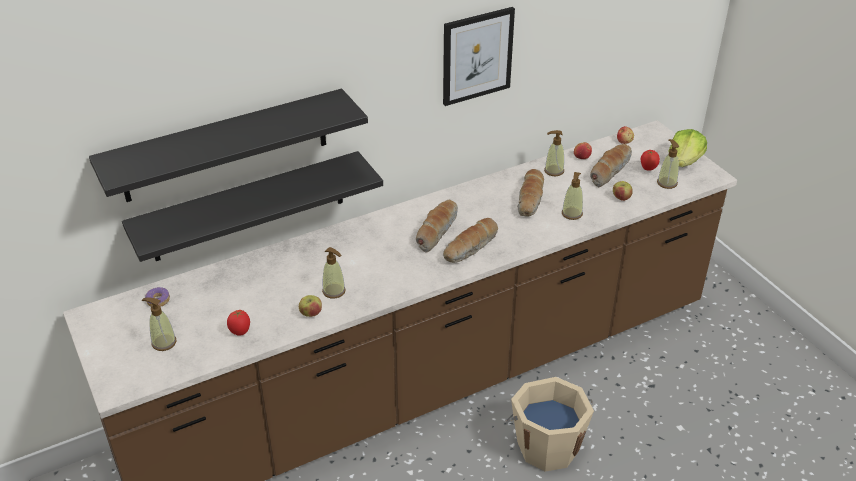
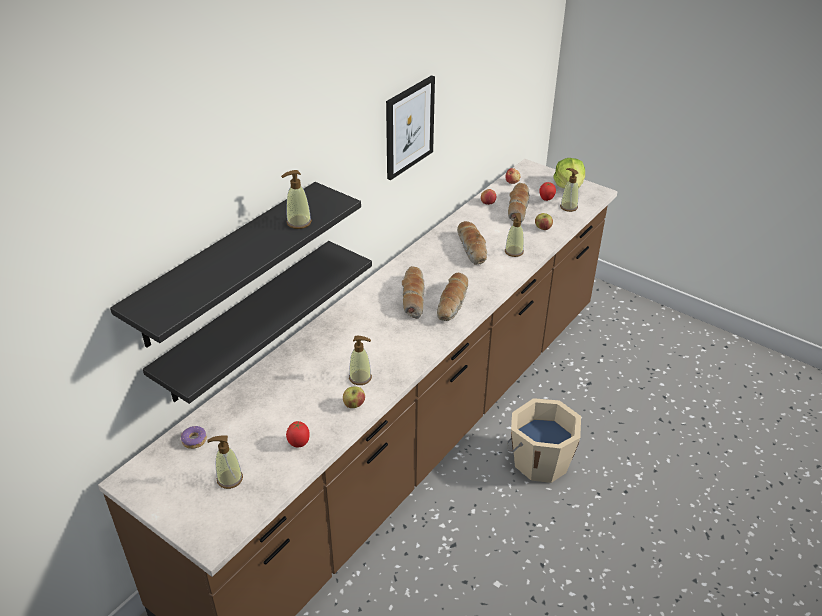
camera: 25 degrees left, 0 degrees up
soap dispenser [544,130,564,176] -> soap dispenser moved to [281,170,312,229]

